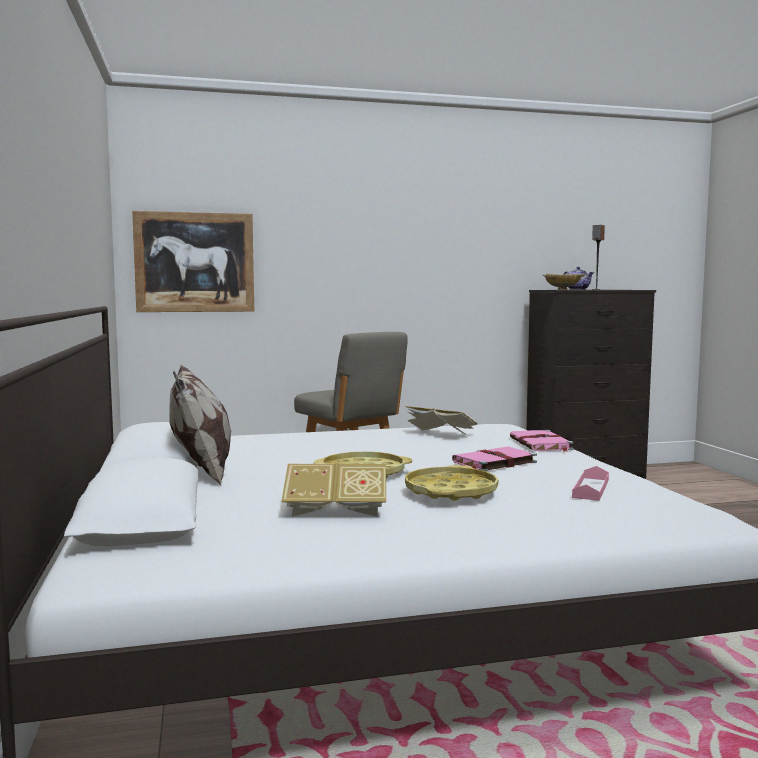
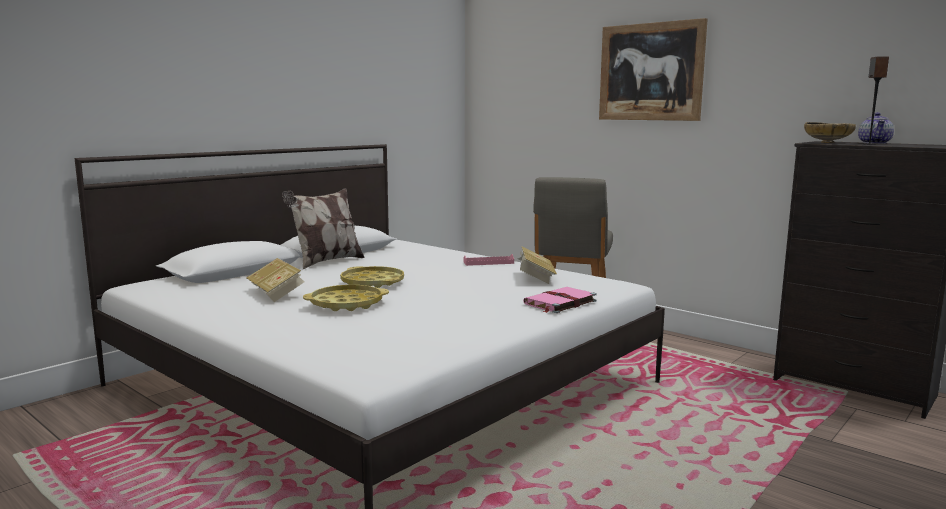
camera: 55 degrees right, 5 degrees up
picture [132,211,254,312] -> picture moved to [599,18,708,121]
pink book [452,447,537,471] -> none
pink tray [572,466,609,501] -> pink tray moved to [463,254,514,266]

